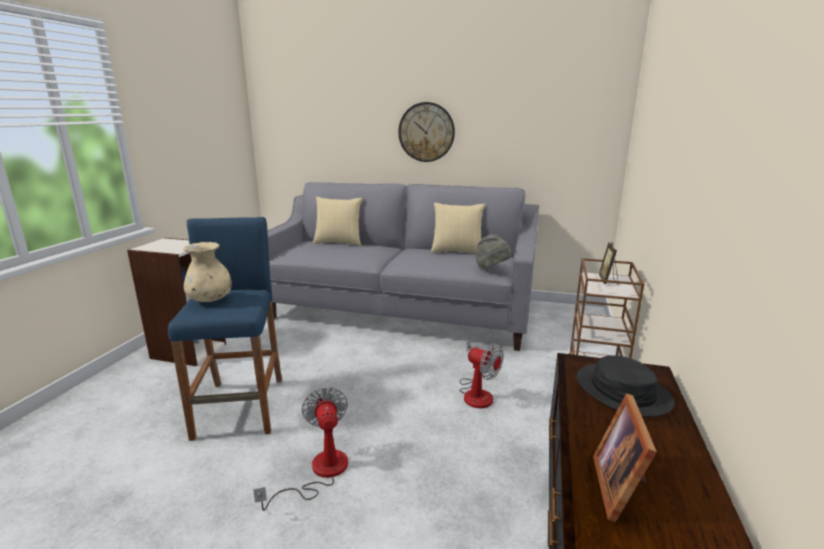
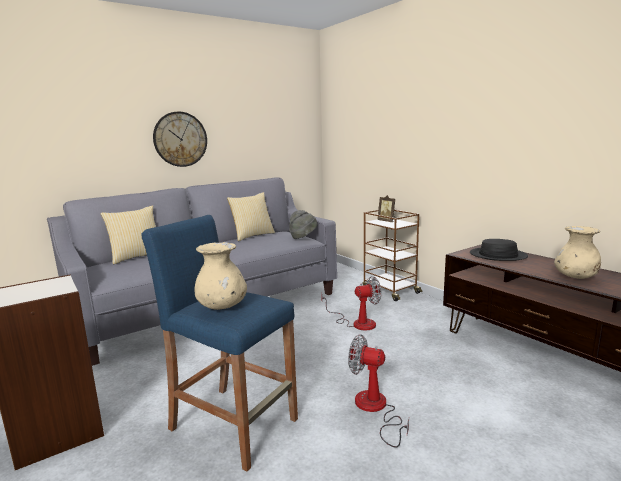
camera: 50 degrees left, 5 degrees down
picture frame [593,393,657,522] -> beige vase [554,226,601,279]

